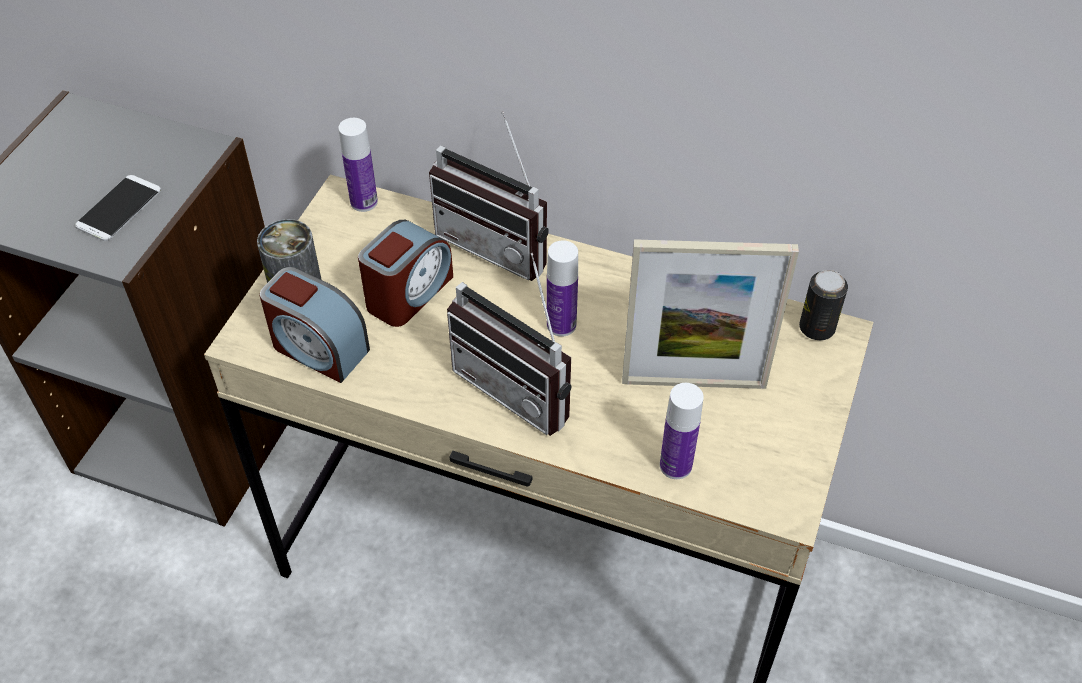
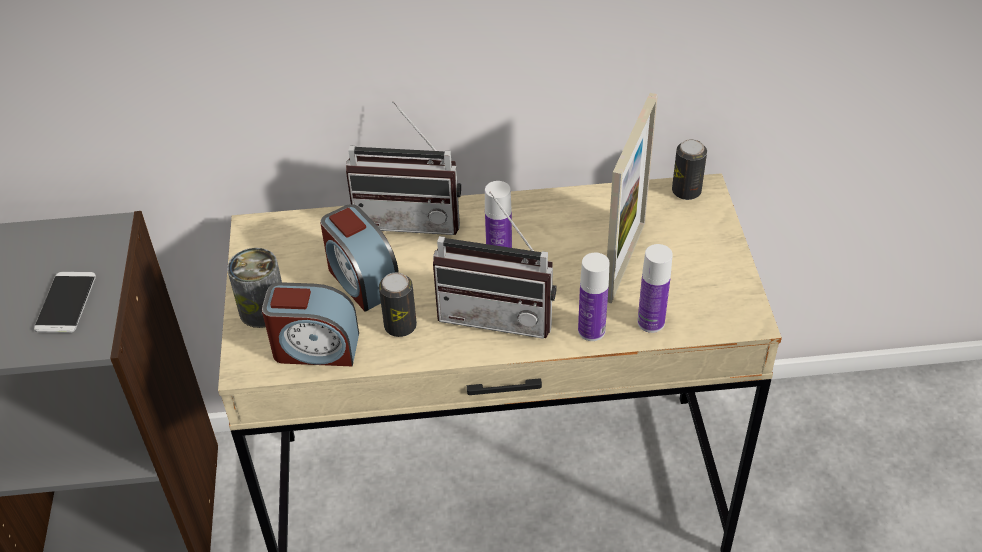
camera: 25 degrees left, 5 degrees down
bottle [338,118,378,212] -> bottle moved to [578,253,609,341]
alarm clock [358,220,453,327] -> alarm clock turned 135 degrees clockwise [320,204,399,312]
picture frame [622,239,799,389] -> picture frame turned 45 degrees counterclockwise [607,93,658,303]
none -> can [379,273,417,337]

